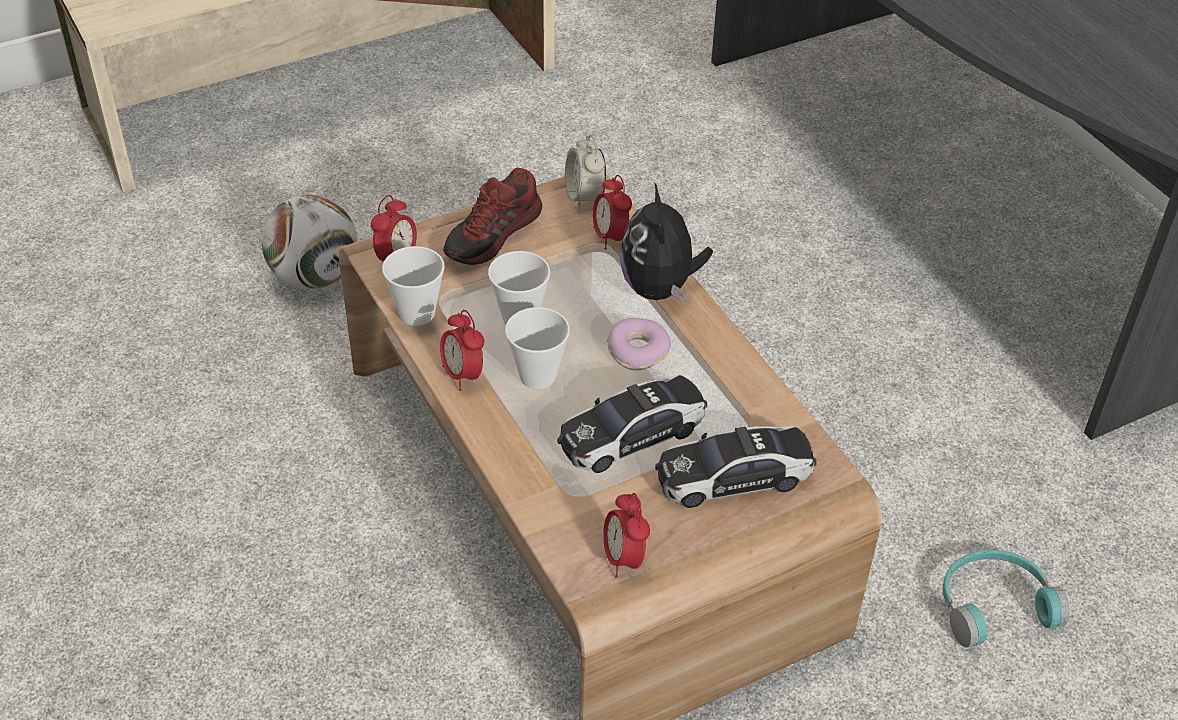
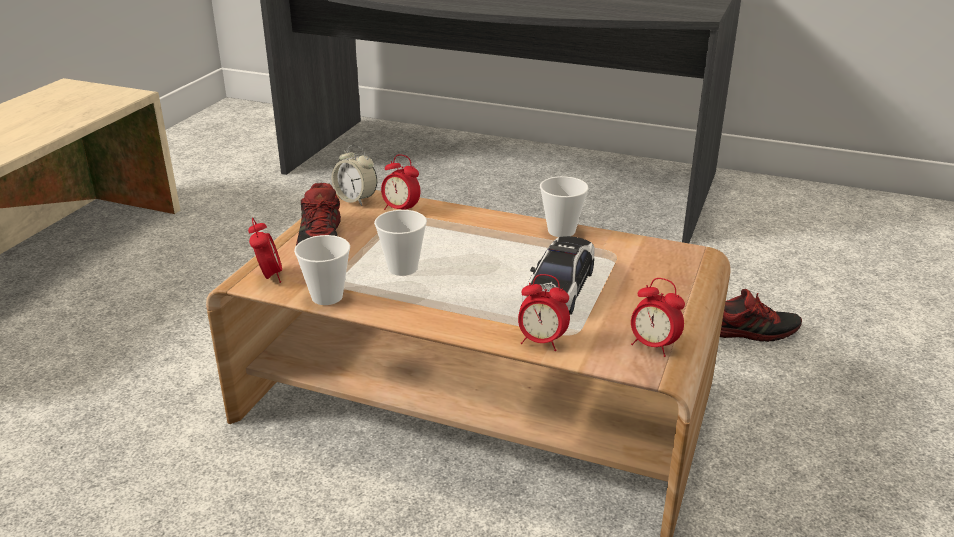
camera: 40 degrees left, 15 degrees down
football [262,195,357,289] -> none
alarm clock [440,310,484,391] -> alarm clock moved to [518,274,570,351]
cup [505,307,570,389] -> cup moved to [540,176,588,237]
donut [607,318,671,370] -> none
plush toy [619,182,713,302] -> none
toy car [655,426,817,508] -> none
turquoise headphones [942,550,1070,648] -> shoe [720,289,802,342]

